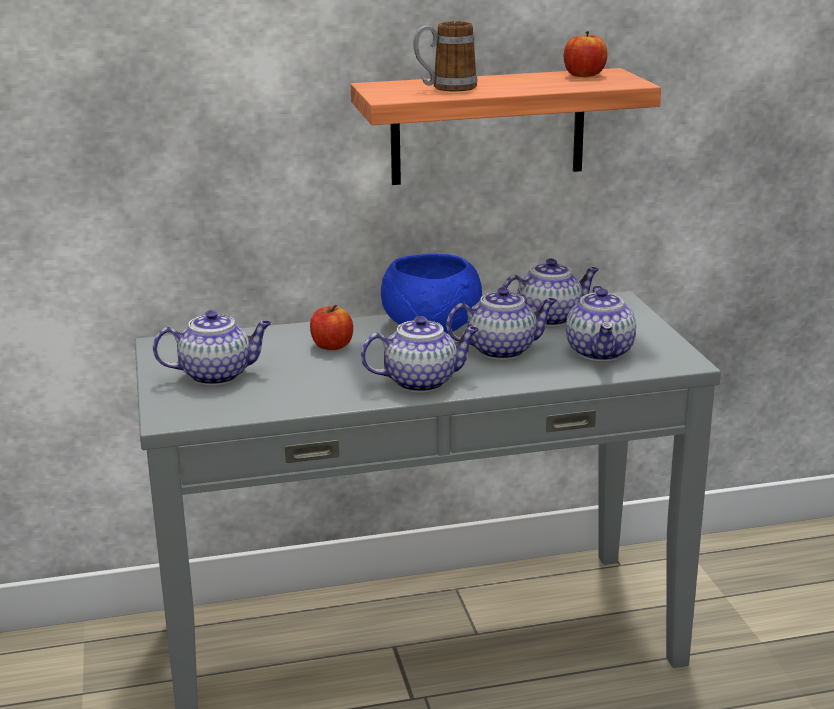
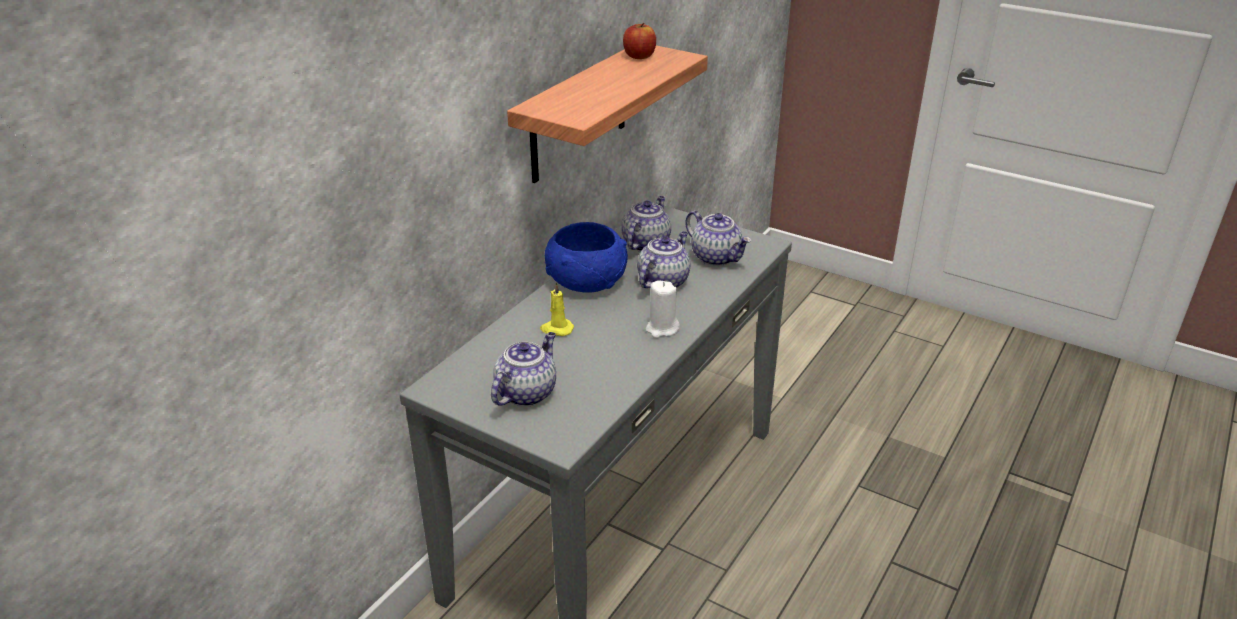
camera: 45 degrees left, 10 degrees up
apple [310,305,353,350] -> yellow candle [540,283,574,336]
teapot [361,316,479,392] -> white candle [645,281,680,338]
mug [414,21,478,91] -> none

